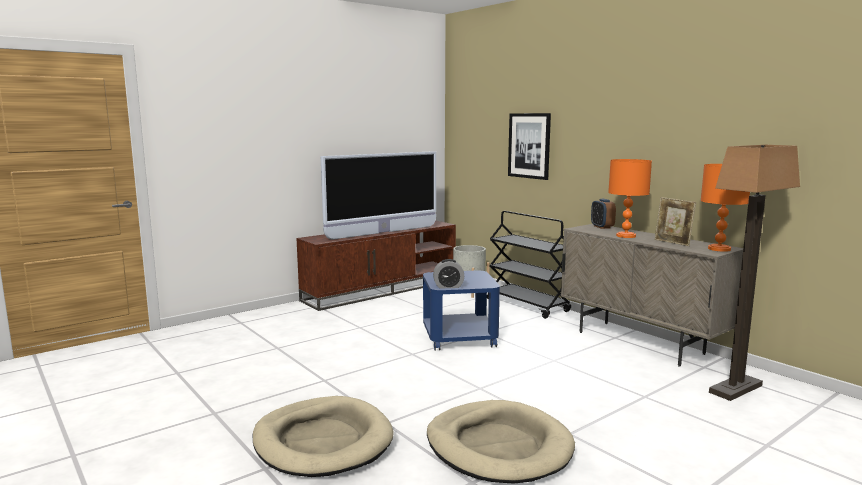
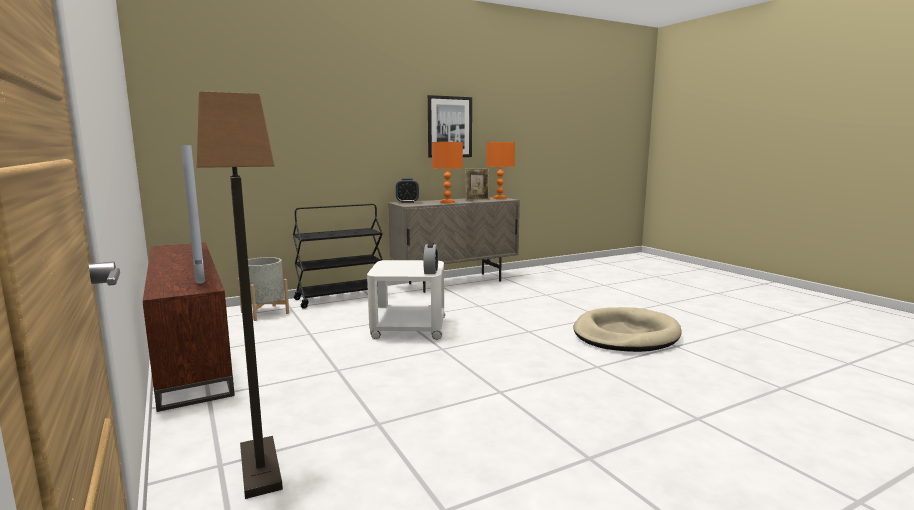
camera: 80 degrees left, 0 degrees up
beige dog bed [253,396,394,477] -> none
blue side table [423,270,500,350] -> white side table [367,260,446,340]
picture [508,113,551,180] -> picture moved to [428,95,472,158]
floor lamp [709,145,800,401] -> floor lamp moved to [197,91,283,499]

